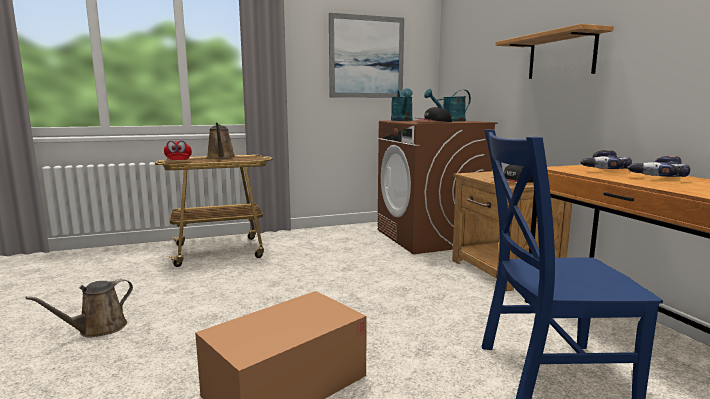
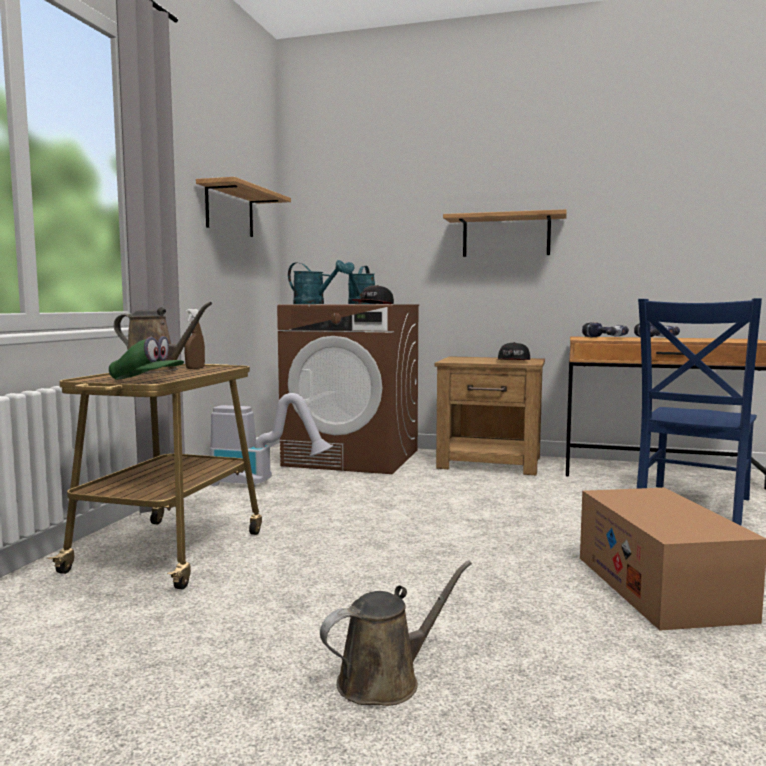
camera: 55 degrees left, 5 degrees down
brown watering can [25,279,133,338] -> brown watering can turned 105 degrees counterclockwise [320,561,472,706]
red cap [164,140,192,160] -> green cap [109,336,184,380]
picture [329,13,404,98] -> shelf [196,177,291,237]
none -> brown spray bottle [185,309,205,369]
none -> vacuum cleaner [210,393,333,487]

